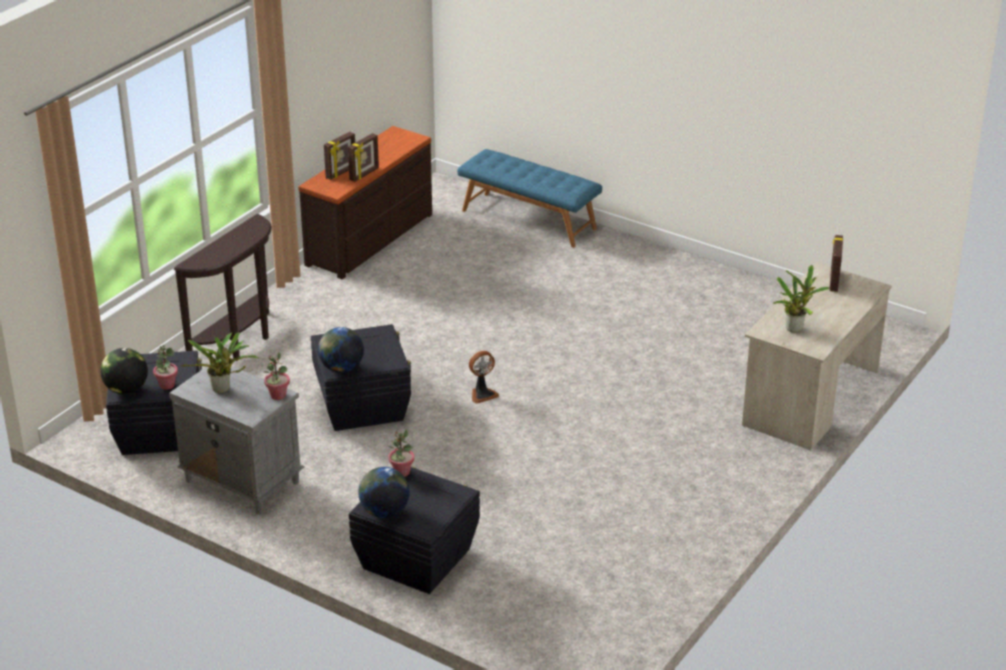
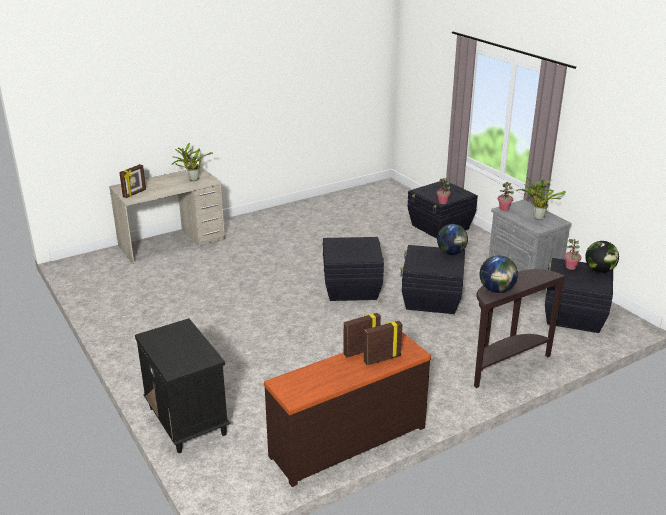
camera: 155 degrees left, 5 degrees down
globe [358,467,410,518] -> globe moved to [480,255,518,293]
blue bench [457,149,602,248] -> black nightstand [135,318,231,453]
fan [469,351,499,404] -> black storage box [323,237,384,301]

